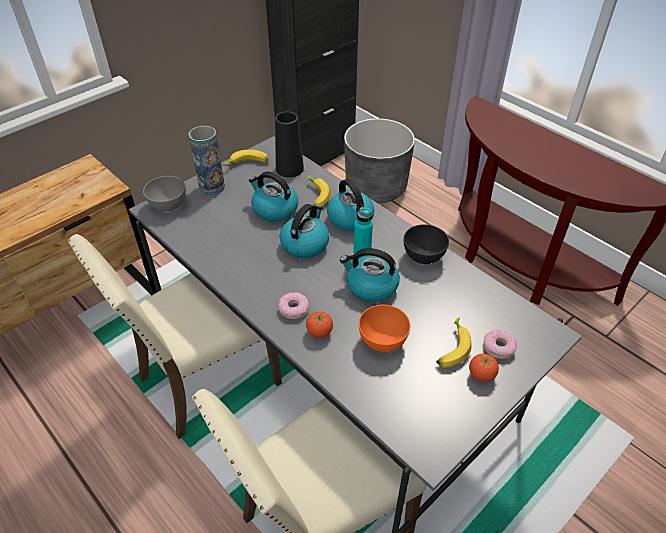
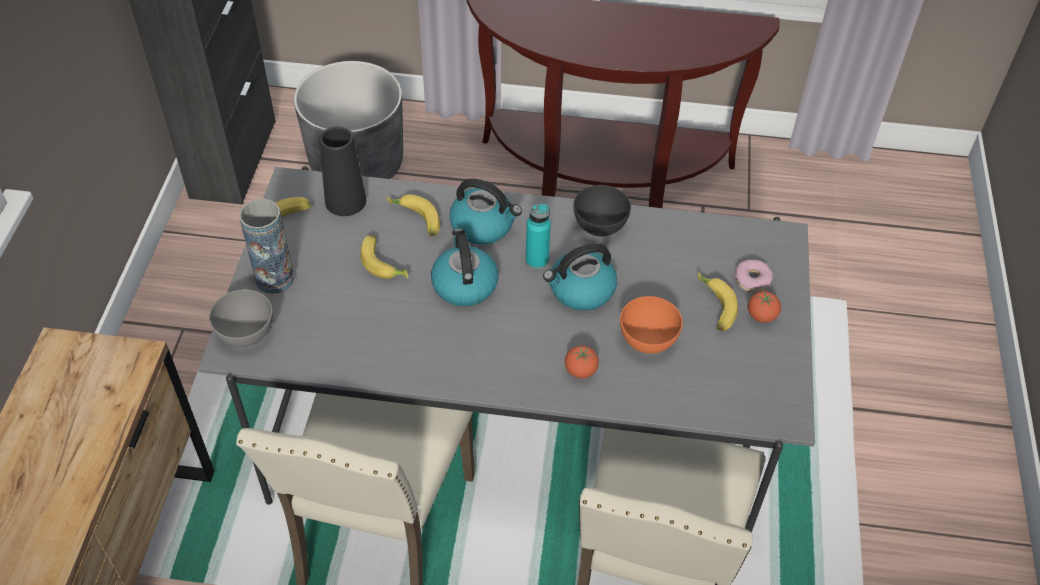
camera: 40 degrees left, 5 degrees up
kettle [249,171,298,222] -> banana [360,235,408,279]
donut [278,292,309,319] -> none

